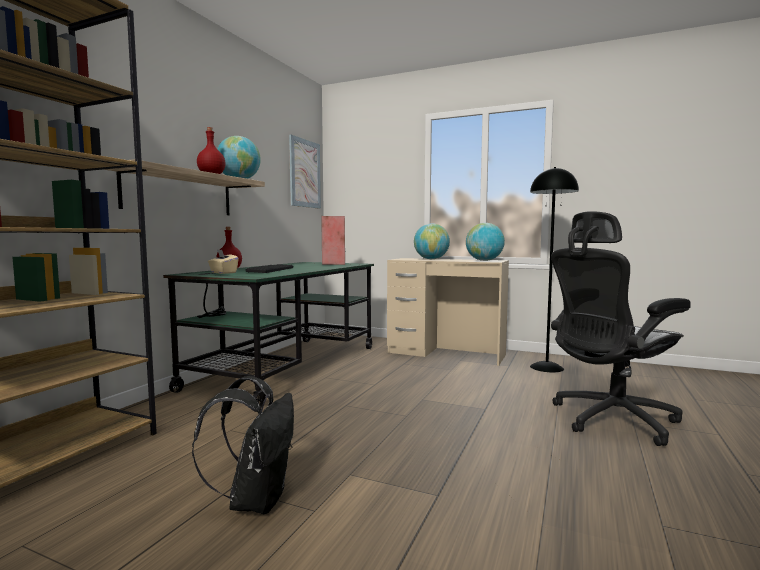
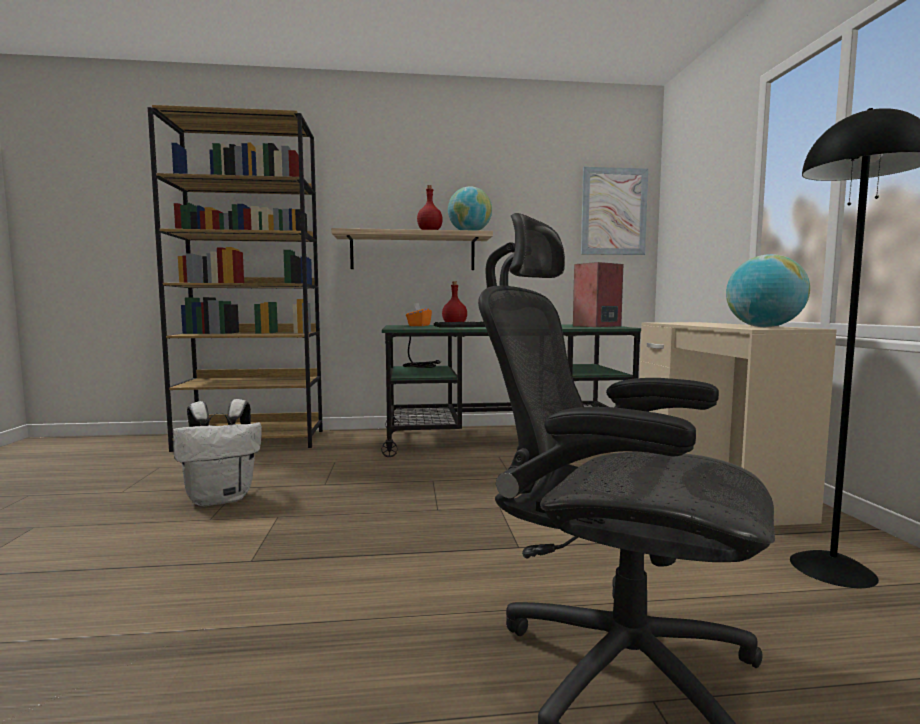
camera: 60 degrees right, 0 degrees up
black backpack [192,376,294,514] -> white backpack [173,399,262,506]
beige tissue box [208,250,239,274] -> orange tissue box [406,303,432,326]
globe [414,223,450,259] -> none

